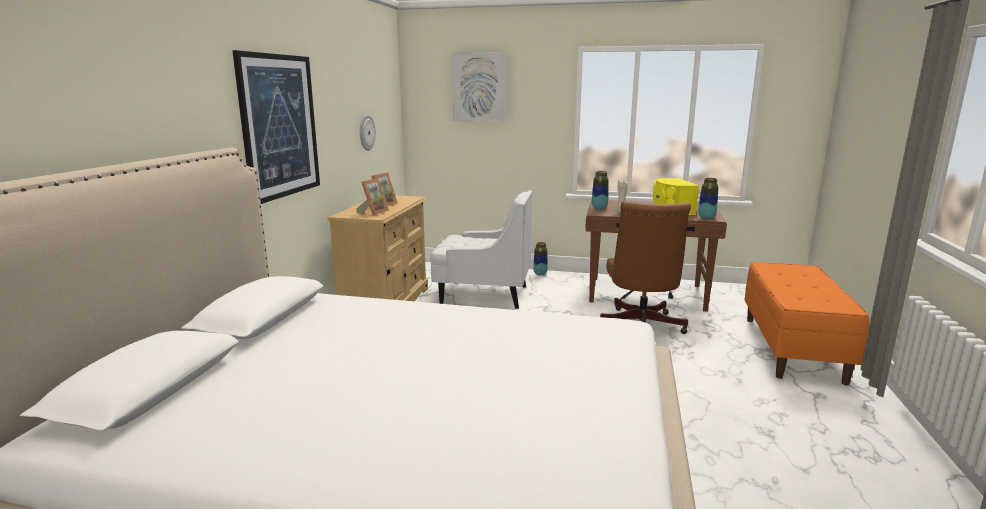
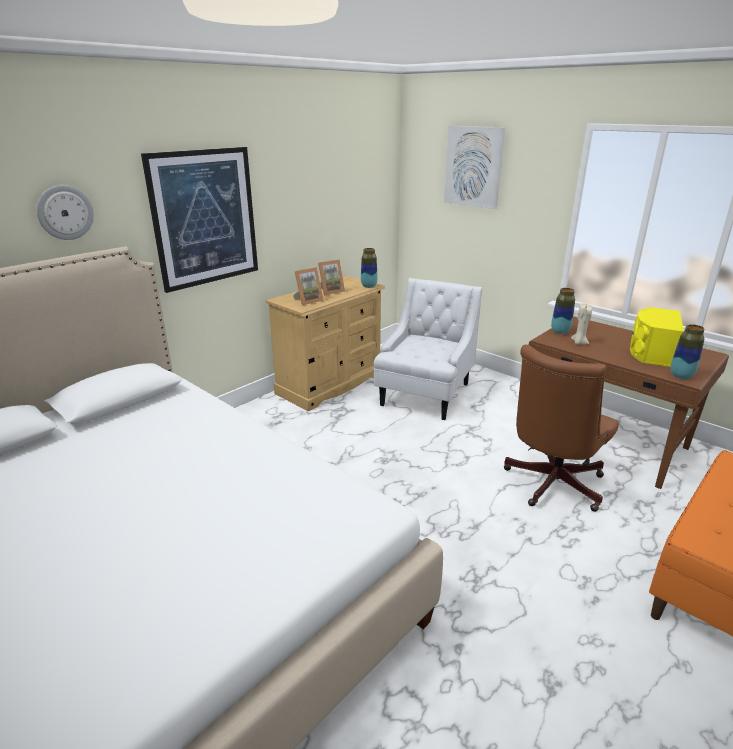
camera: 30 degrees right, 10 degrees up
wall clock [360,114,376,151] -> wall clock moved to [37,185,94,240]
white armchair [430,190,532,309] -> white armchair turned 105 degrees counterclockwise [374,278,482,420]
vase [533,242,548,276] -> vase moved to [361,248,377,288]

